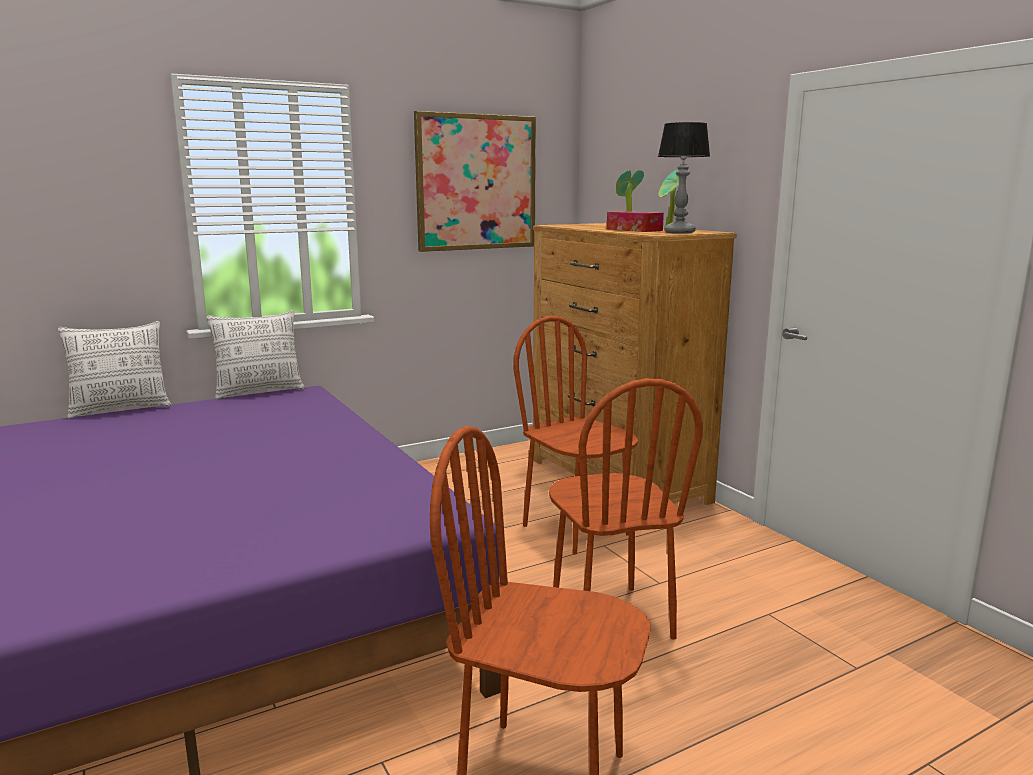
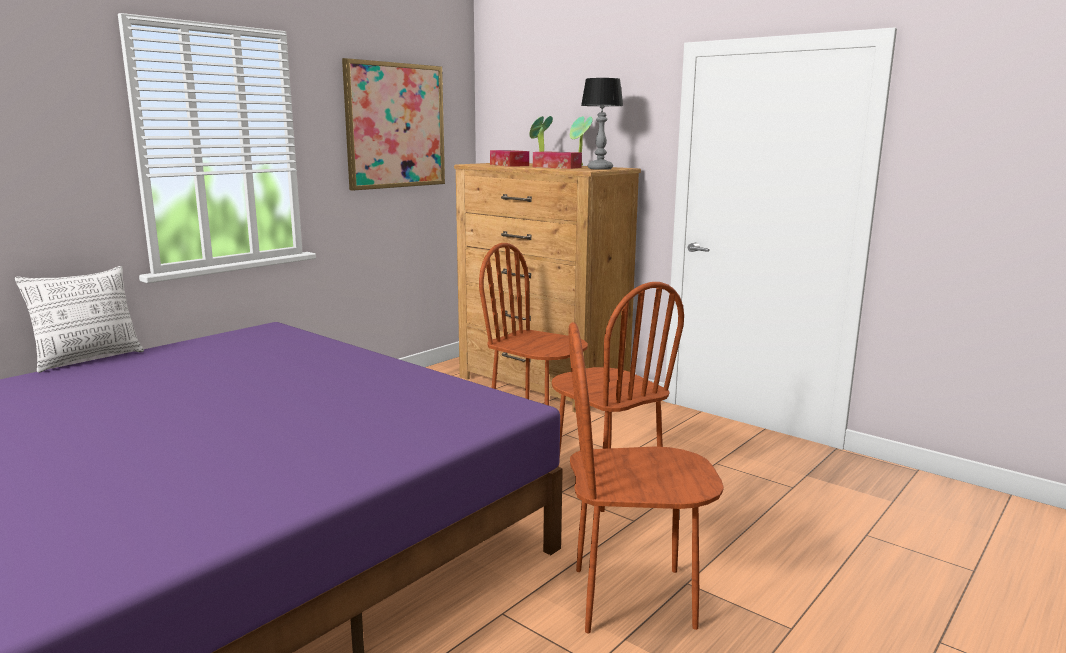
camera: 20 degrees left, 0 degrees up
pillow [206,310,305,399] -> none
none -> tissue box [490,150,529,167]

